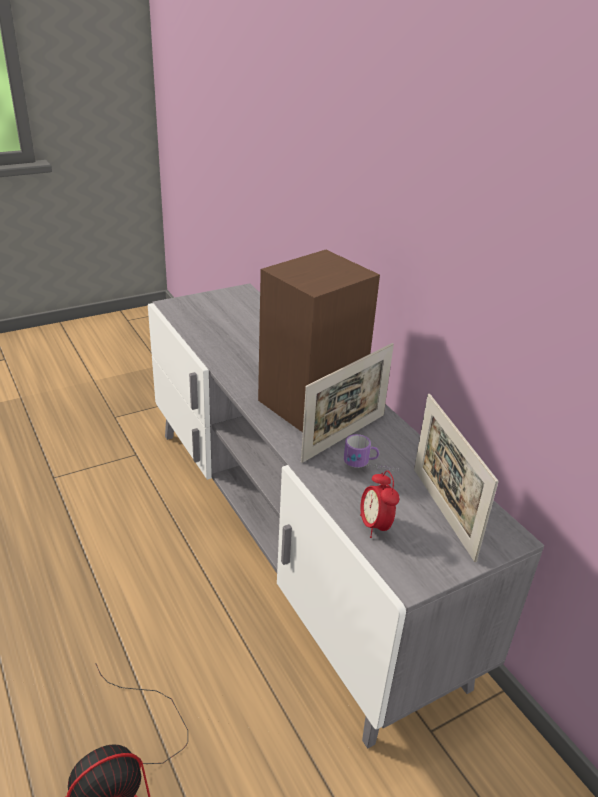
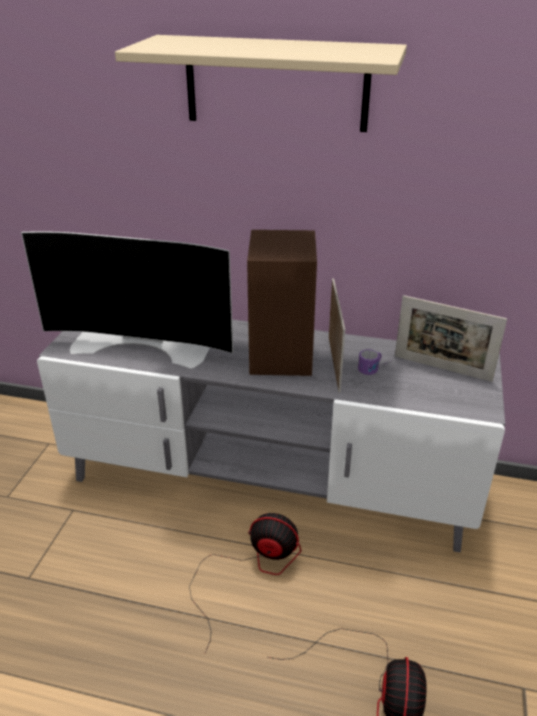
camera: 45 degrees left, 0 degrees up
alarm clock [360,470,399,538] -> none
none -> television [21,232,233,369]
none -> beige shelf [115,35,407,132]
none -> fan [189,513,301,653]

